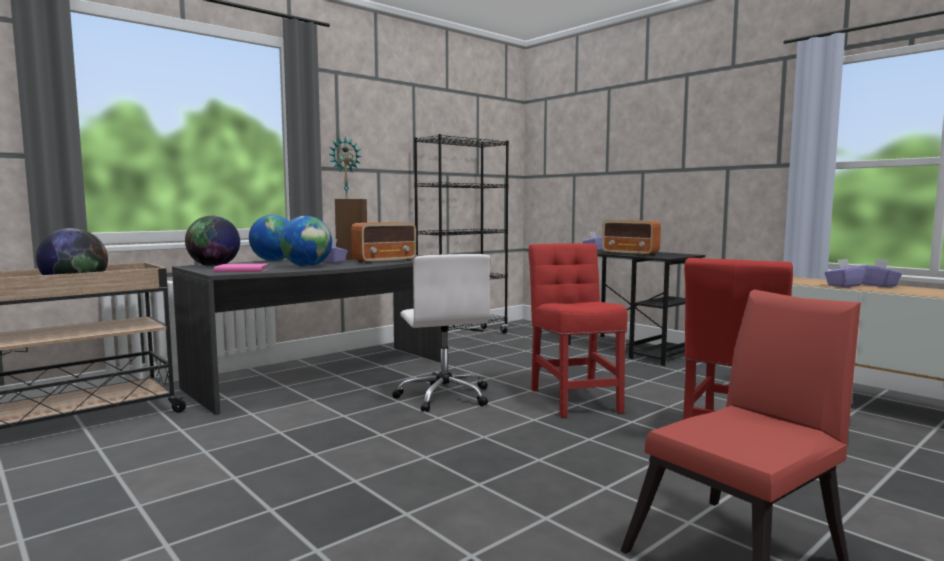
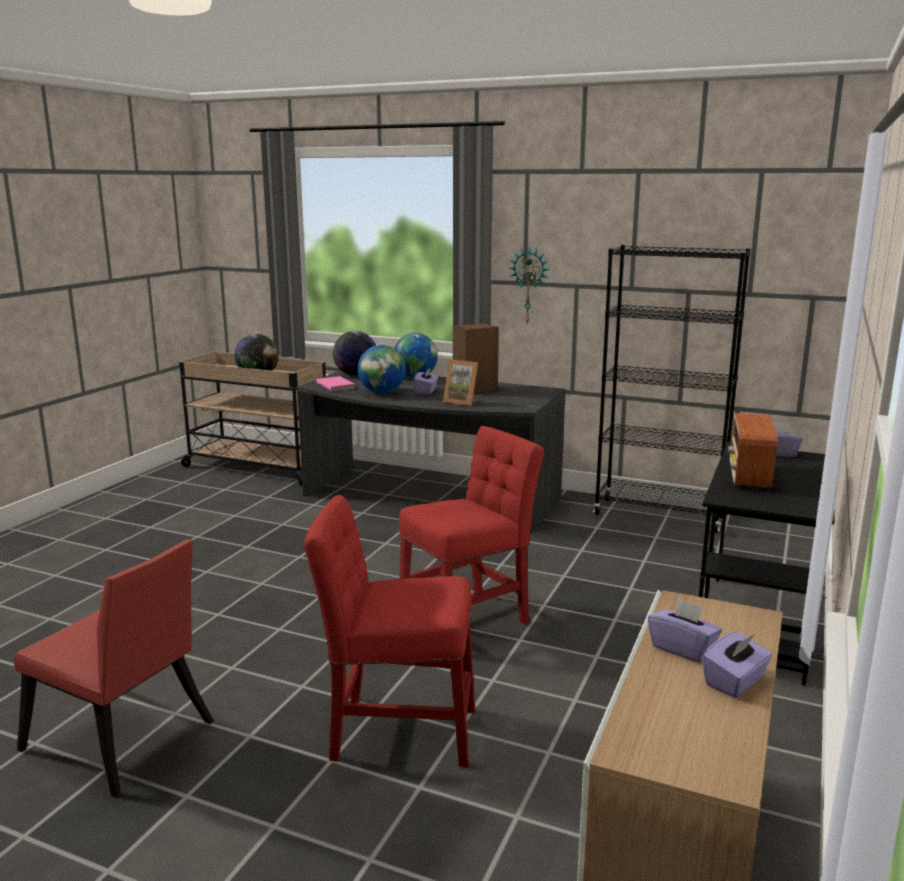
camera: 65 degrees right, 10 degrees up
radio [351,222,416,263] -> picture frame [443,359,478,406]
white office chair [392,254,490,412] -> none

